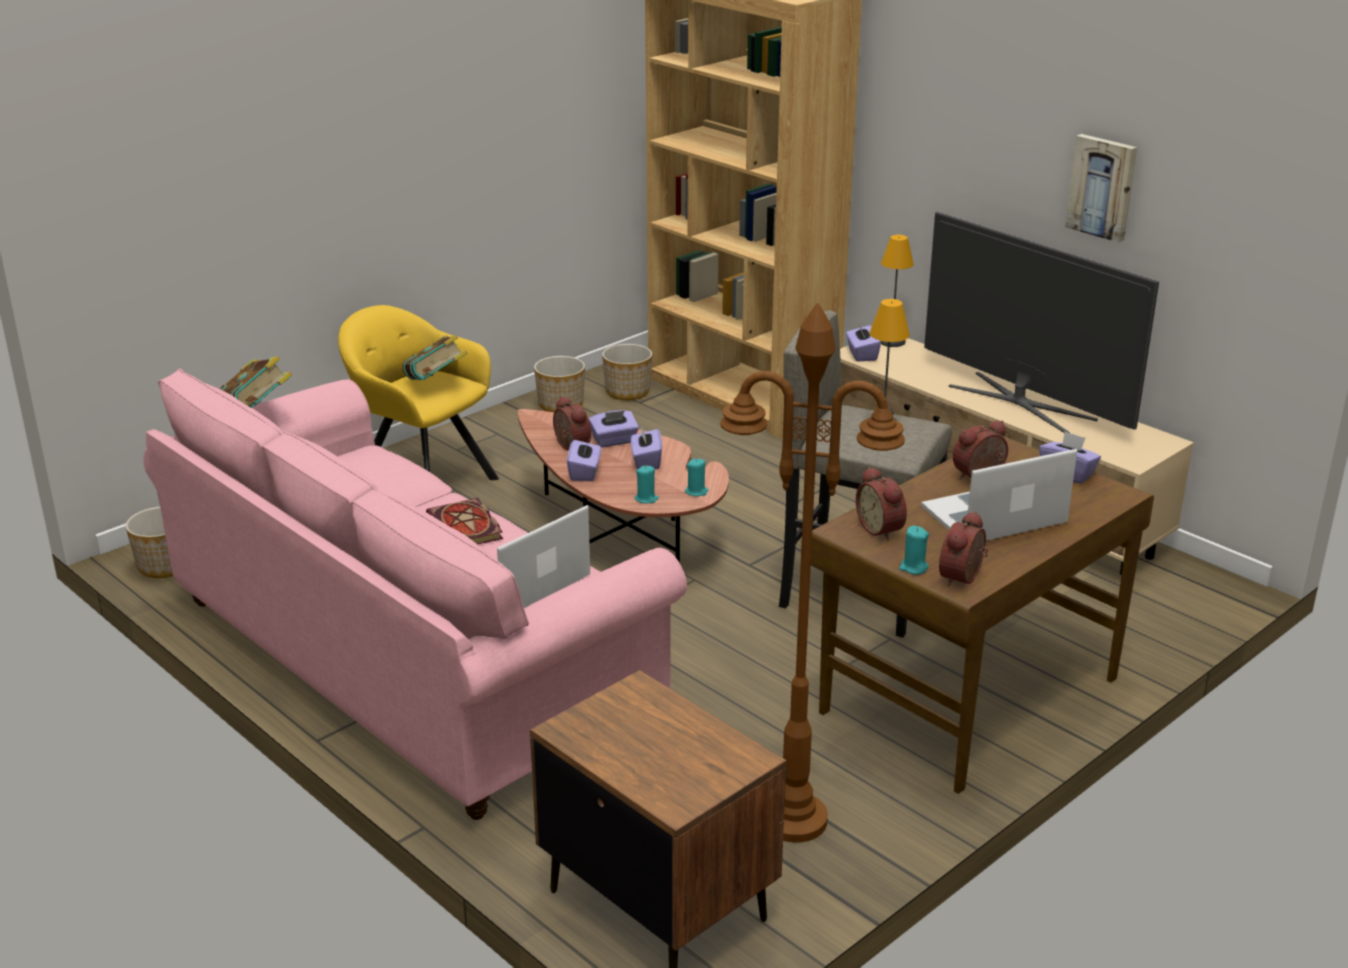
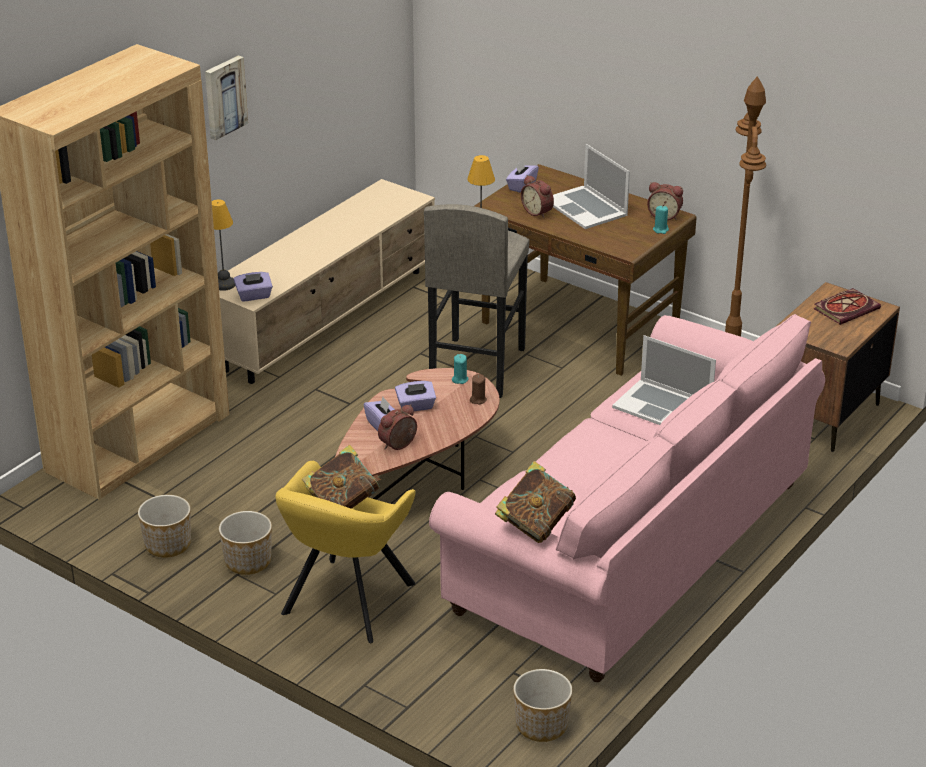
camera: 100 degrees left, 5 degrees up
book [426,498,503,544] -> book moved to [813,288,881,325]
purple tissue box [567,439,601,481] -> none
planter [602,344,652,400] -> planter moved to [219,511,272,575]
turquoise candle [634,466,659,503] -> brown candle [470,374,487,404]
alarm clock [856,467,907,541] -> none
television [924,211,1159,433] -> none
picture [1065,134,1137,243] -> picture moved to [205,55,248,140]

